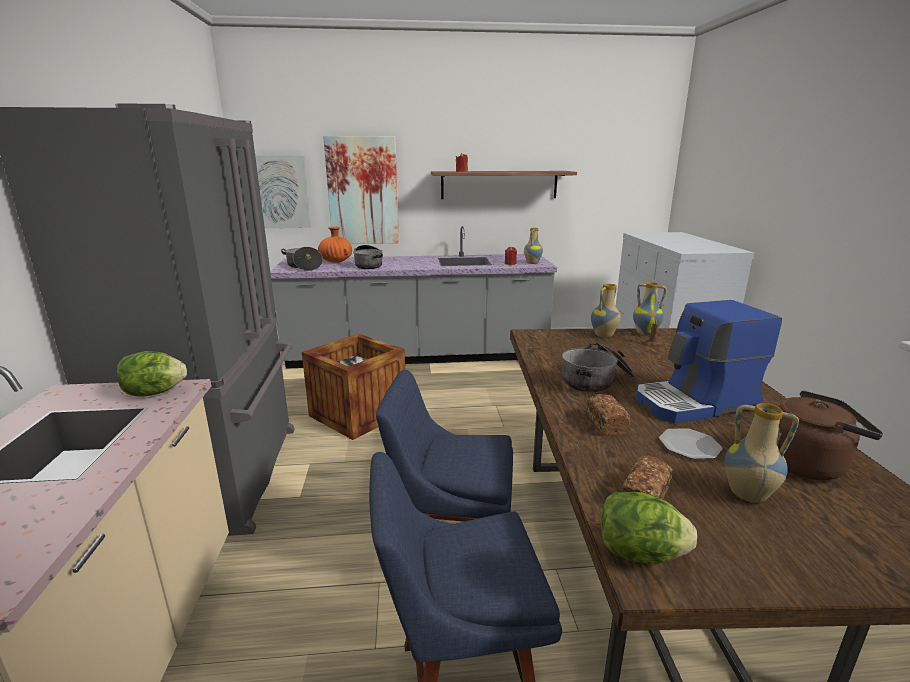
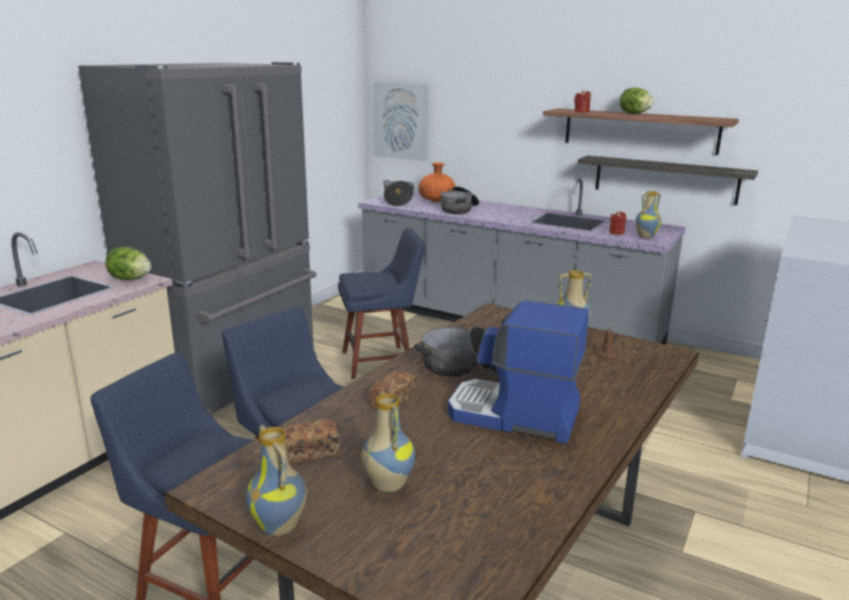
camera: 35 degrees right, 0 degrees up
crate [302,334,405,440] -> blue chair [338,228,425,379]
picture [323,136,399,244] -> none
lettuce [601,492,697,564] -> lettuce moved to [619,88,654,114]
vase [633,282,667,336] -> vase moved to [246,425,307,536]
plate [659,428,723,459] -> none
brown kettle [777,391,883,480] -> none
none -> shelf [578,155,758,205]

